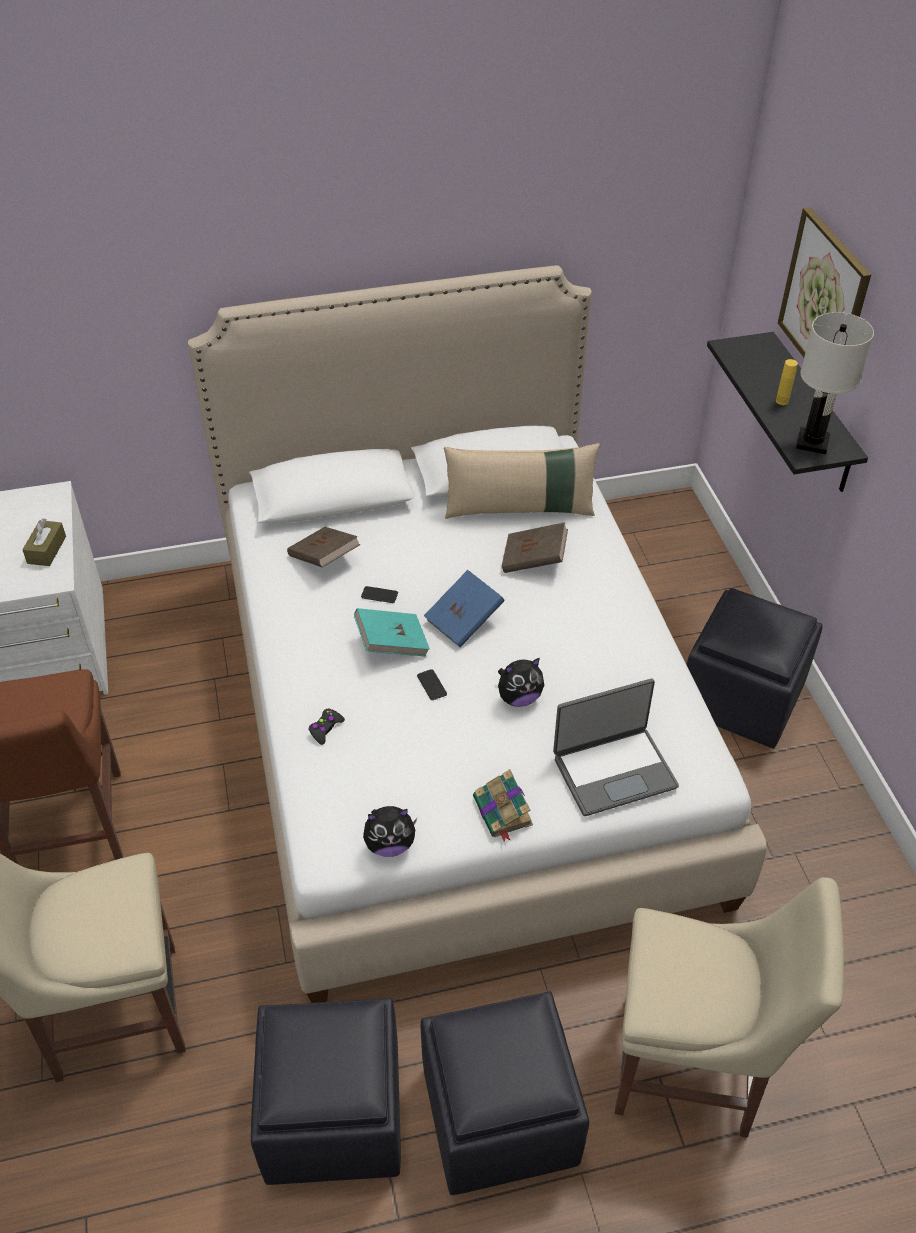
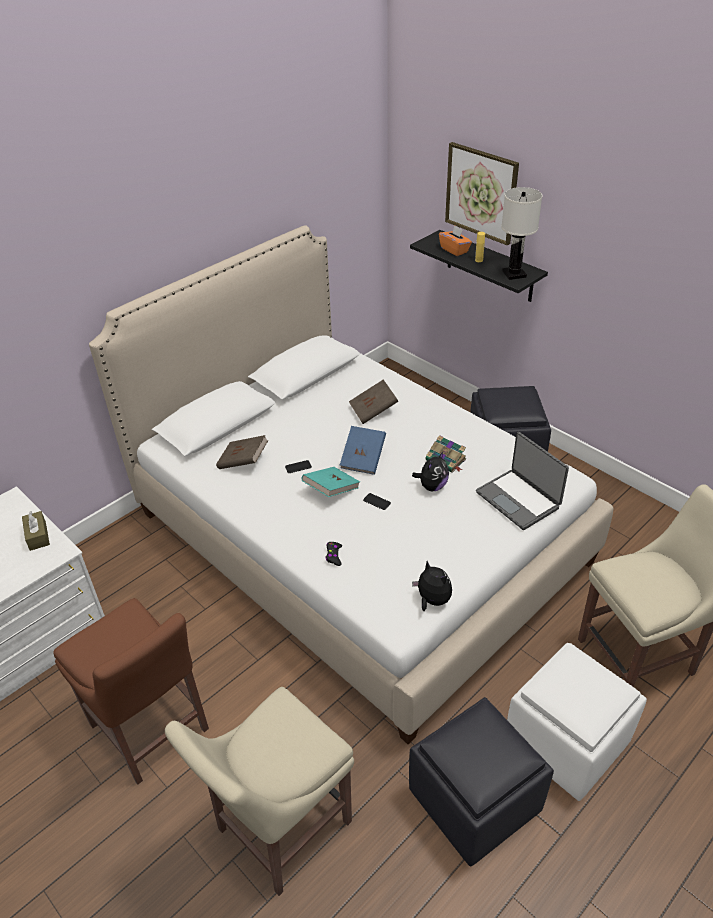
camera: 30 degrees left, 5 degrees down
plush toy [363,806,417,857] -> plush toy turned 90 degrees counterclockwise [412,561,452,611]
black ottoman [421,992,589,1195] -> white ottoman [507,643,647,801]
beige pillow [444,443,600,519] -> none
book [473,769,533,842] -> book moved to [425,435,466,473]
laptop [553,679,679,816] -> laptop turned 105 degrees clockwise [476,432,569,530]
none -> orange tissue box [439,225,472,256]

